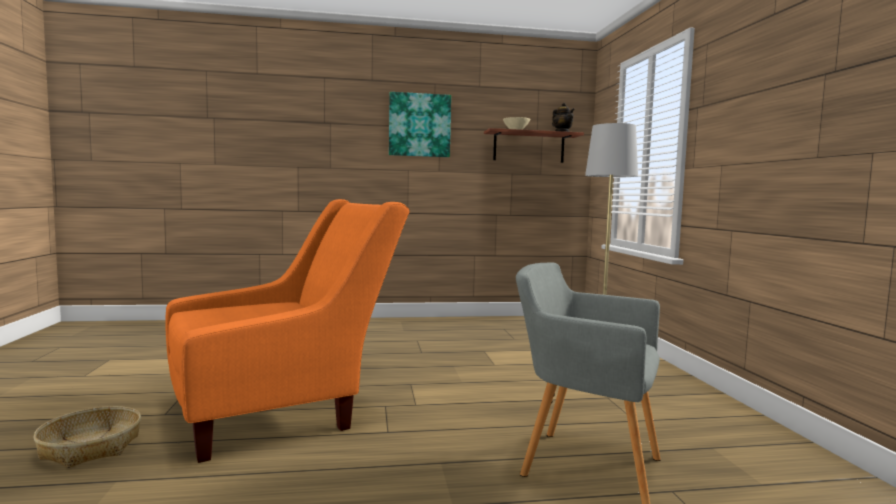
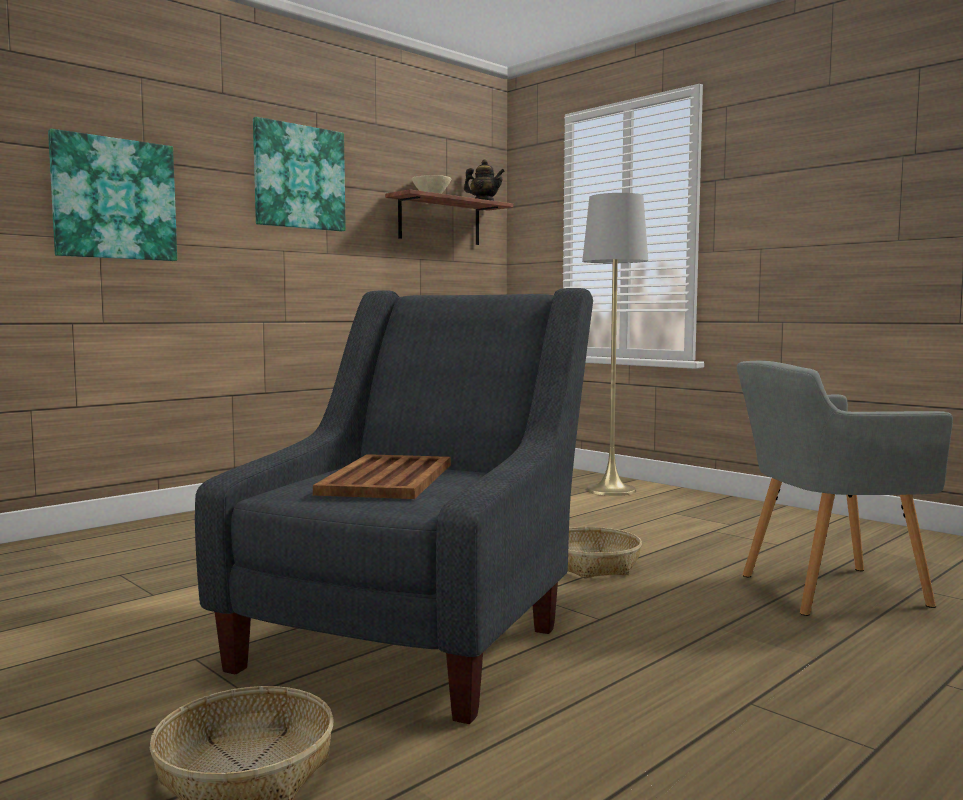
camera: 35 degrees left, 0 degrees up
orange armchair [165,199,410,463] -> grey armchair [195,288,593,724]
none -> picture [48,129,177,261]
none -> brown tray [313,454,451,499]
none -> basket [568,527,642,578]

